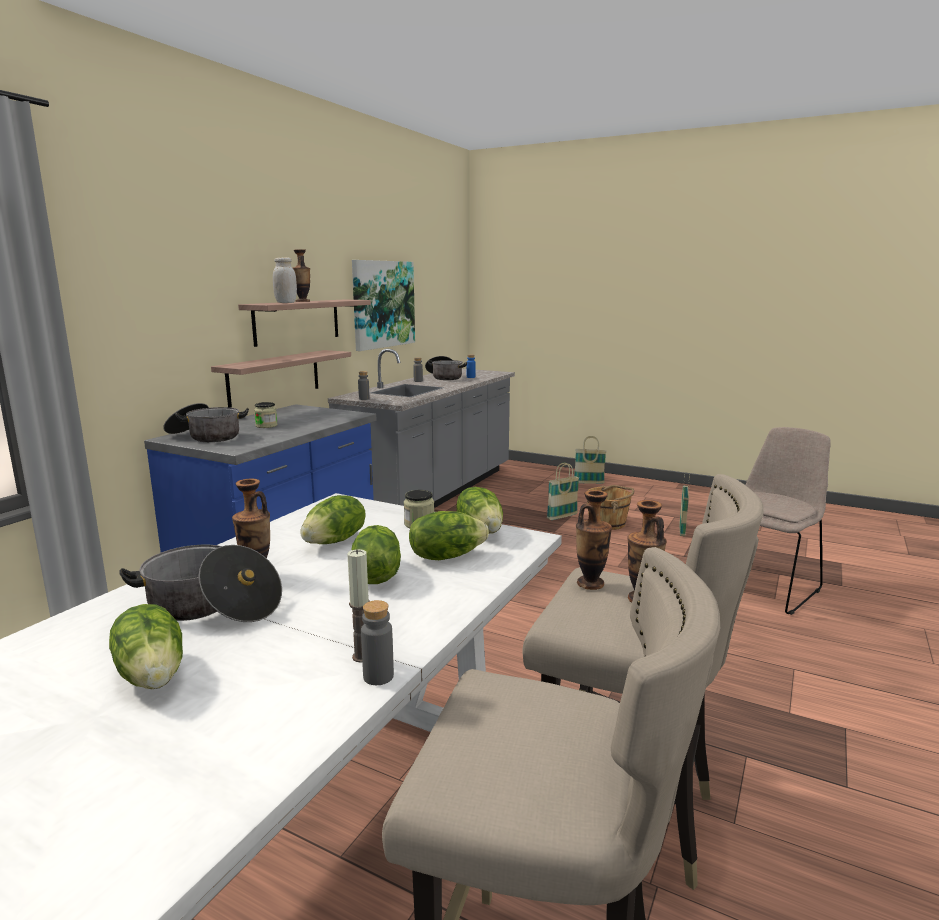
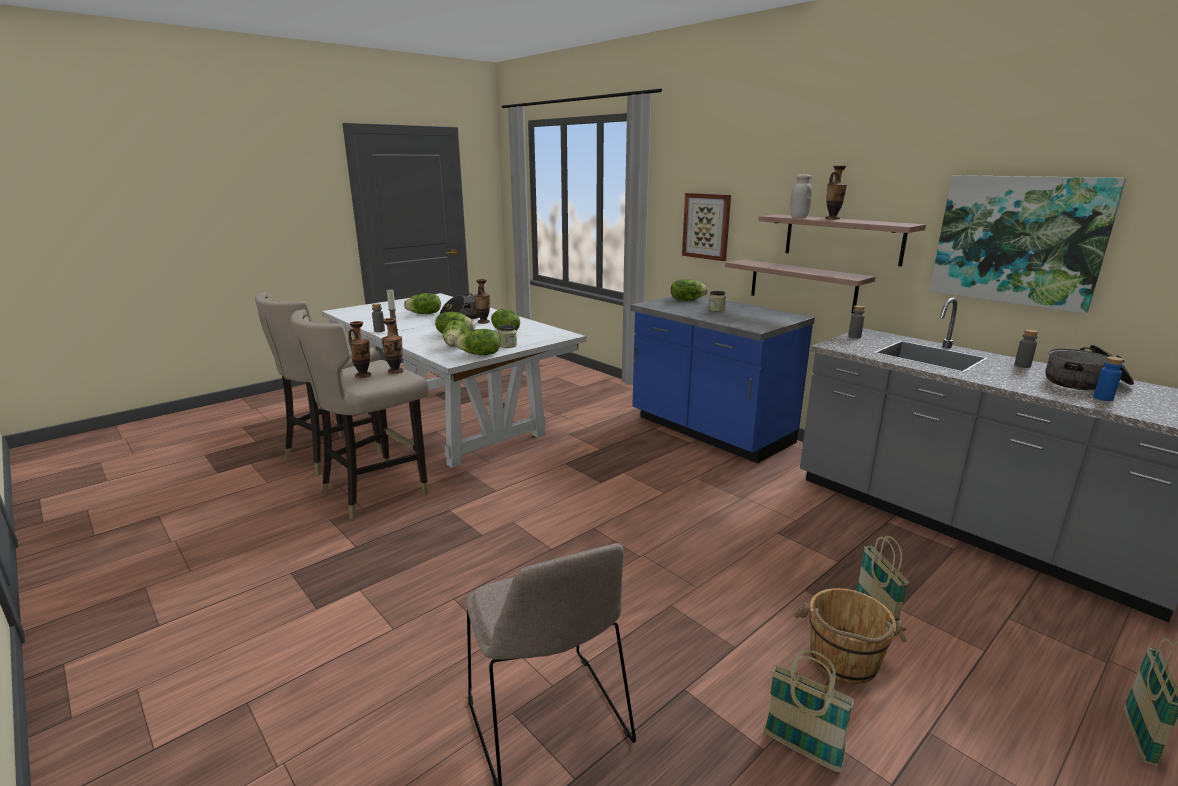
camera: 110 degrees right, 5 degrees up
cooking pot [163,403,249,442] -> lettuce [671,279,708,301]
none -> picture [682,193,731,261]

